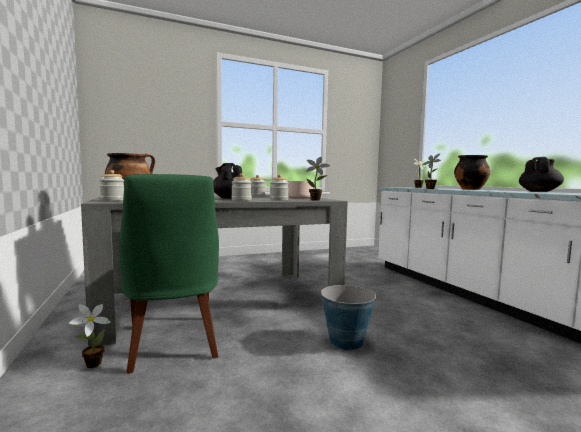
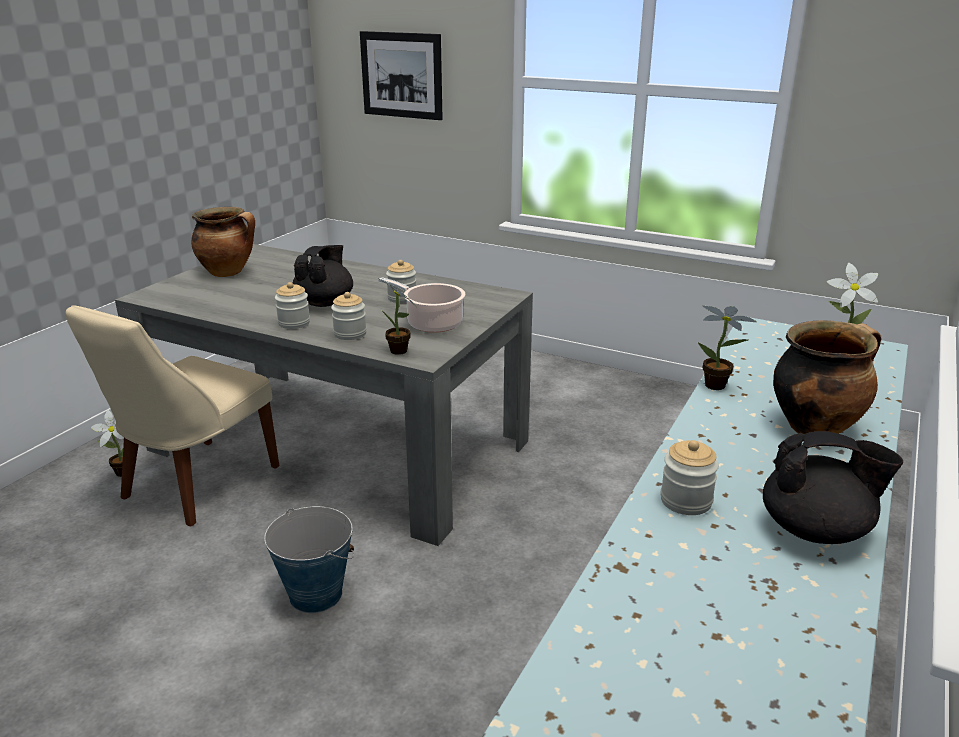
camera: 50 degrees right, 20 degrees up
jar [99,170,124,201] -> jar moved to [660,440,719,515]
green chair [119,174,219,374] -> beige chair [66,305,279,526]
none -> picture [360,31,443,120]

